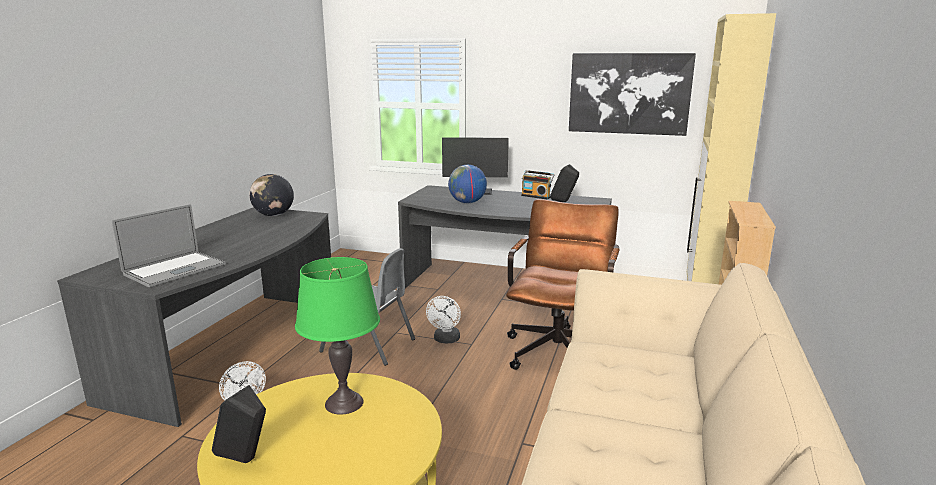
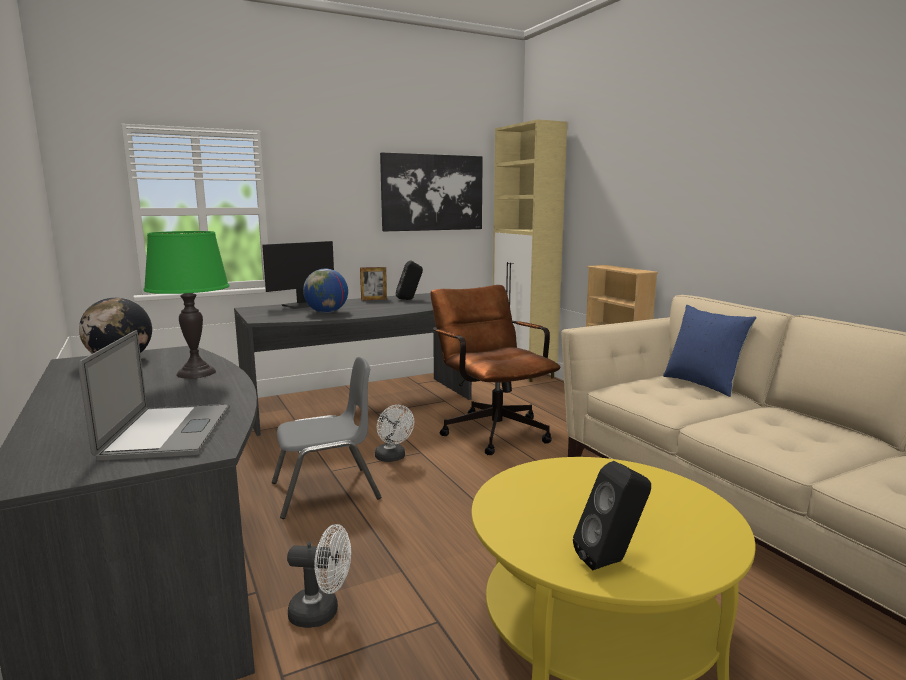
camera: 45 degrees left, 5 degrees down
green table lamp [295,257,380,415] -> green table lamp moved to [144,231,229,379]
radio [521,170,554,199] -> picture frame [360,267,387,301]
none -> blue pillow [663,305,756,397]

